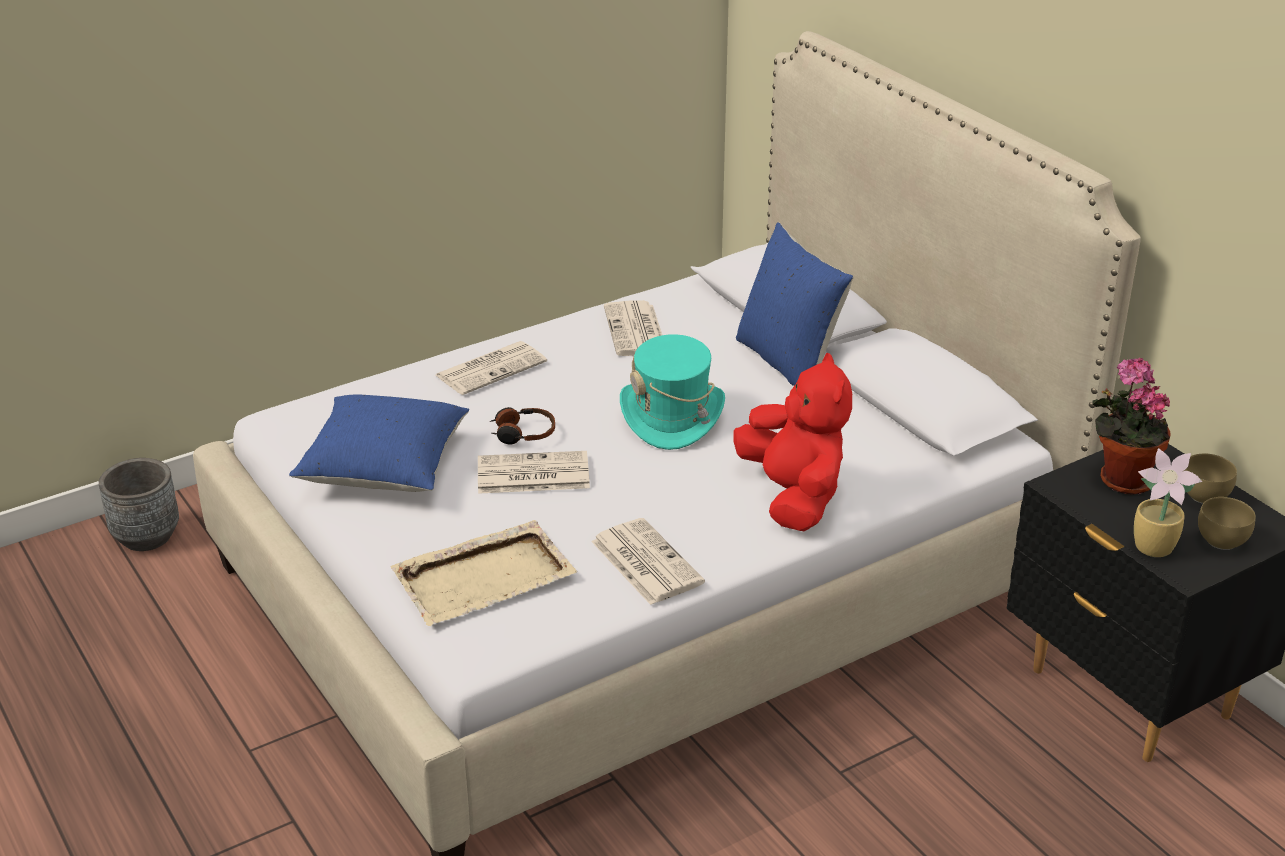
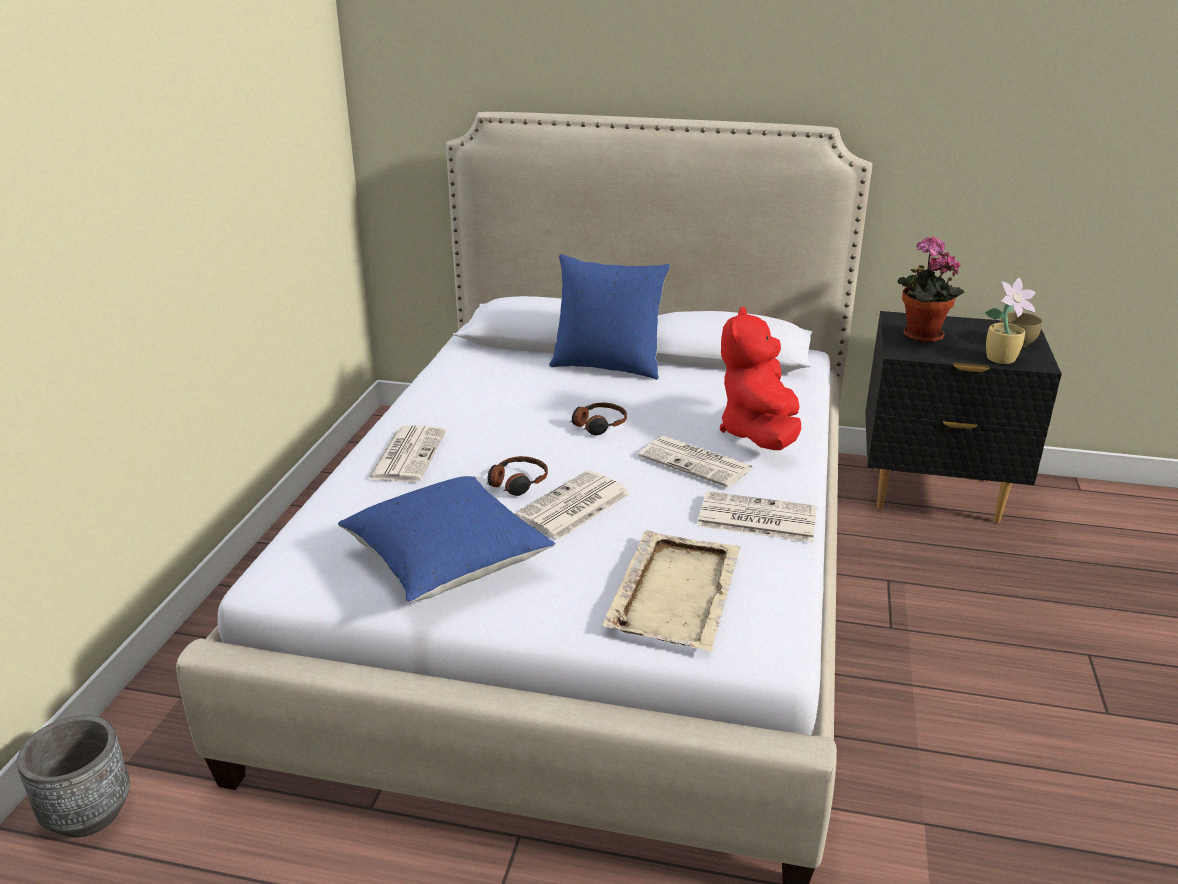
camera: 45 degrees left, 5 degrees down
newspaper [604,300,662,356] -> newspaper moved to [638,436,753,487]
turquoise hat [620,334,725,450] -> headphones [570,403,627,435]
red plush toy [733,353,852,532] -> red plush toy turned 105 degrees counterclockwise [720,307,801,450]
brown bowl [1184,454,1237,504] -> none

